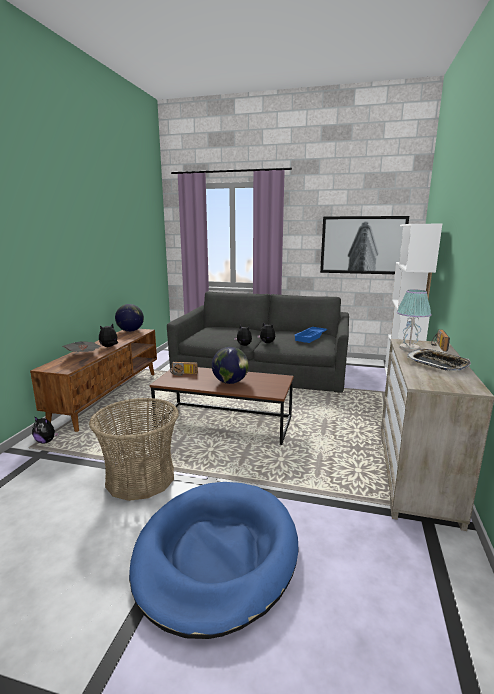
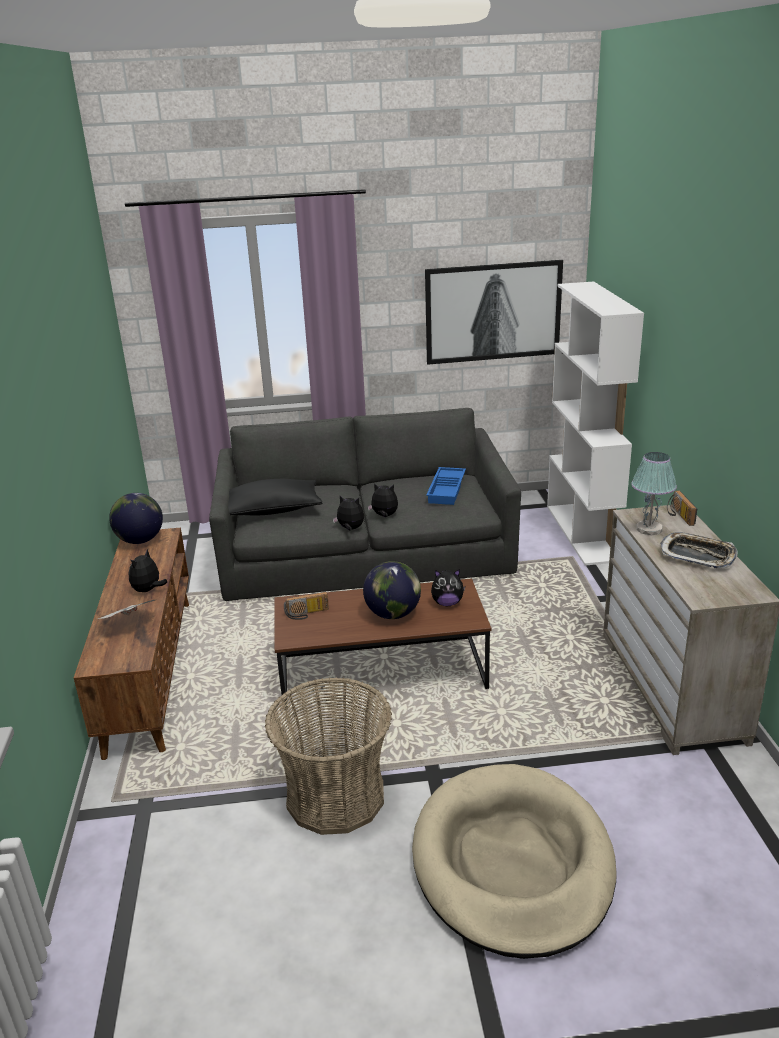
camera: 20 degrees left, 10 degrees up
plush toy [32,416,59,444] -> plush toy moved to [431,569,465,606]
blue dog bed [129,482,298,639] -> beige dog bed [412,764,617,959]
none -> black pillow [228,479,322,515]

